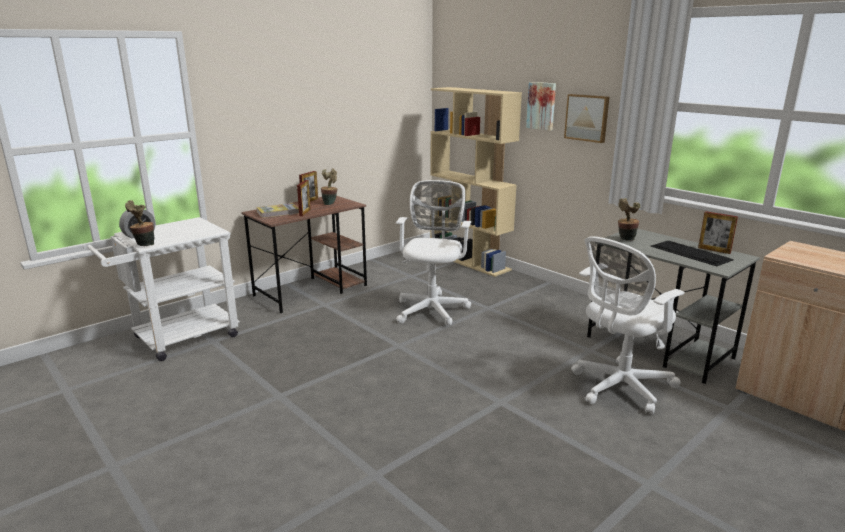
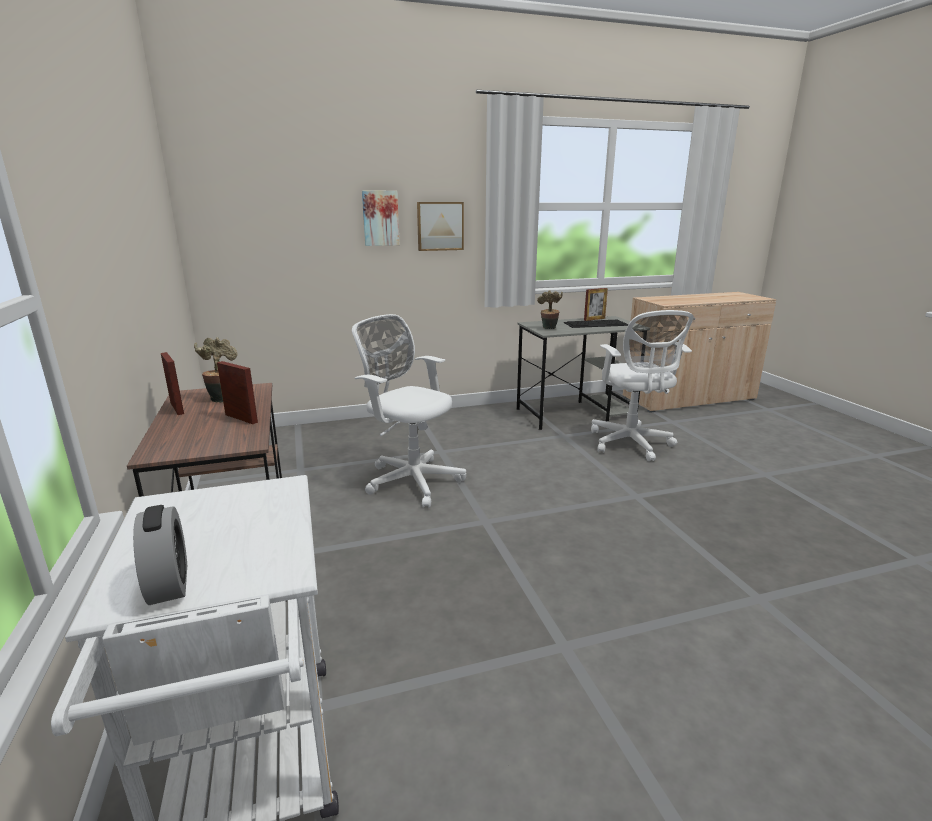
camera: 65 degrees left, 0 degrees up
potted plant [125,200,154,246] -> none
book [256,203,299,218] -> none
beige bookcase [430,87,522,277] -> none

